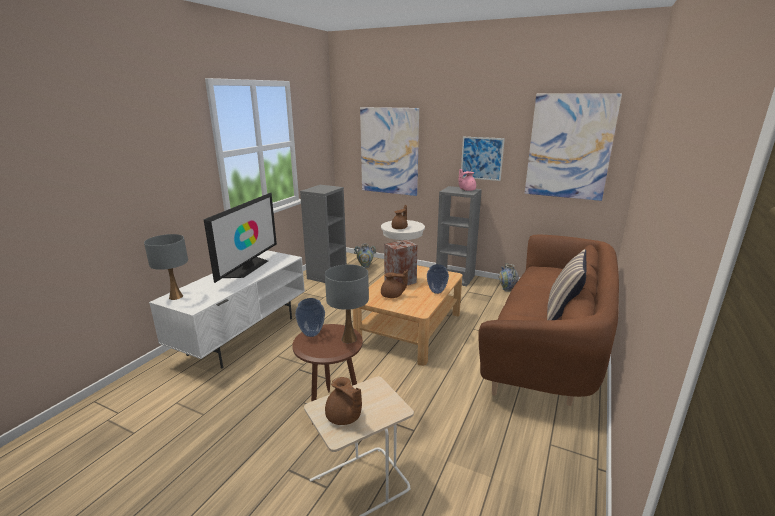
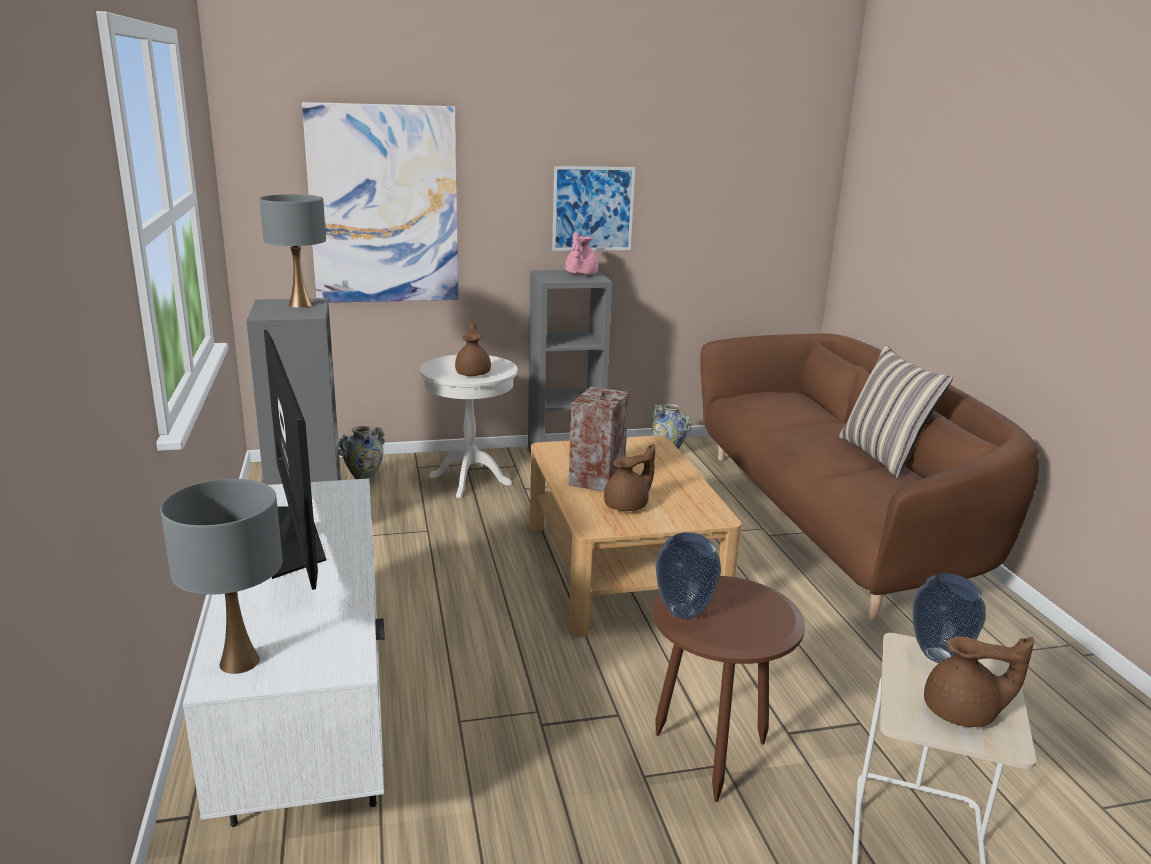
camera: 40 degrees left, 0 degrees up
grey table lamp [325,264,369,343] -> grey table lamp moved to [259,194,326,308]
vase [427,264,449,294] -> vase moved to [913,574,986,663]
picture [525,93,622,201] -> none

